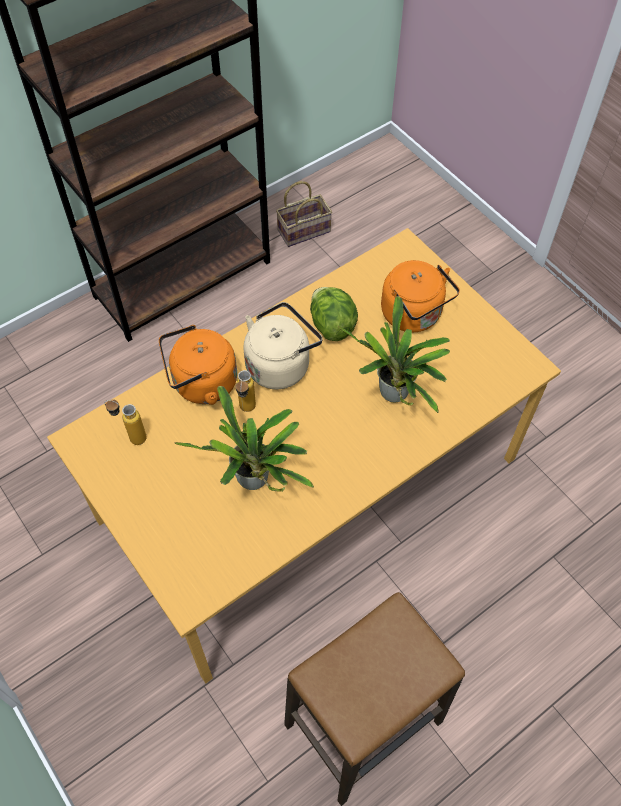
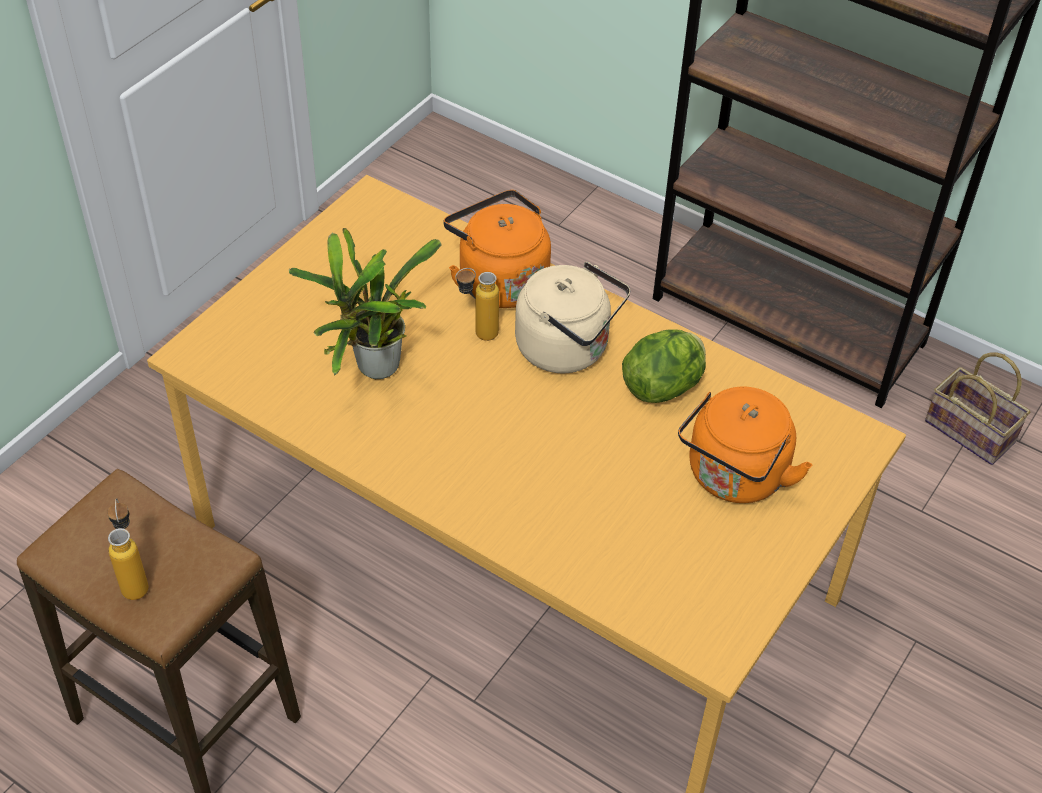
camera: 70 degrees right, 10 degrees down
bottle [104,399,147,445] -> bottle moved to [107,498,149,600]
potted plant [338,296,450,413] -> none

